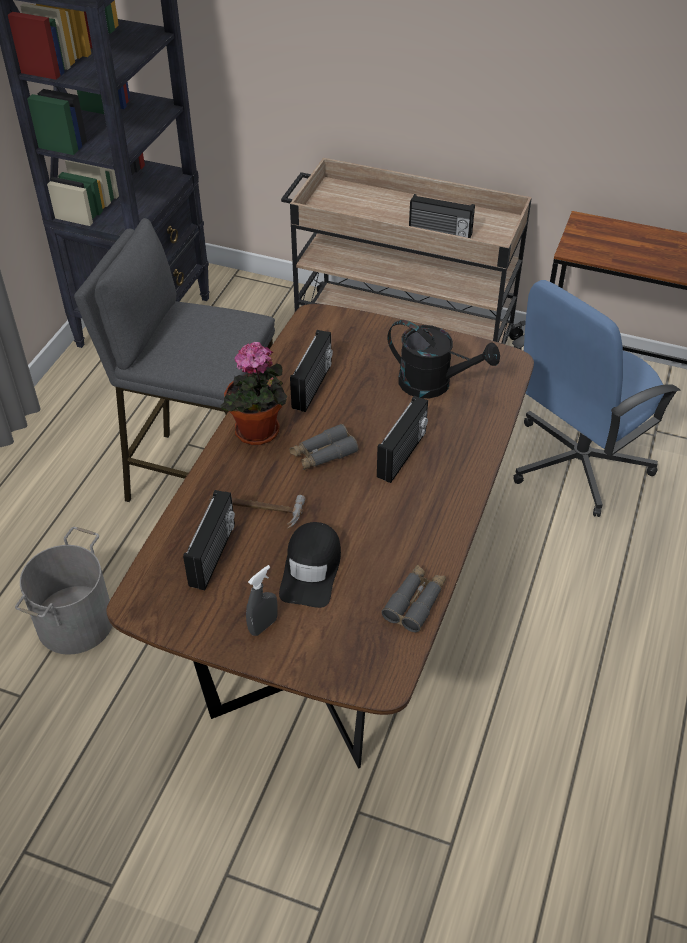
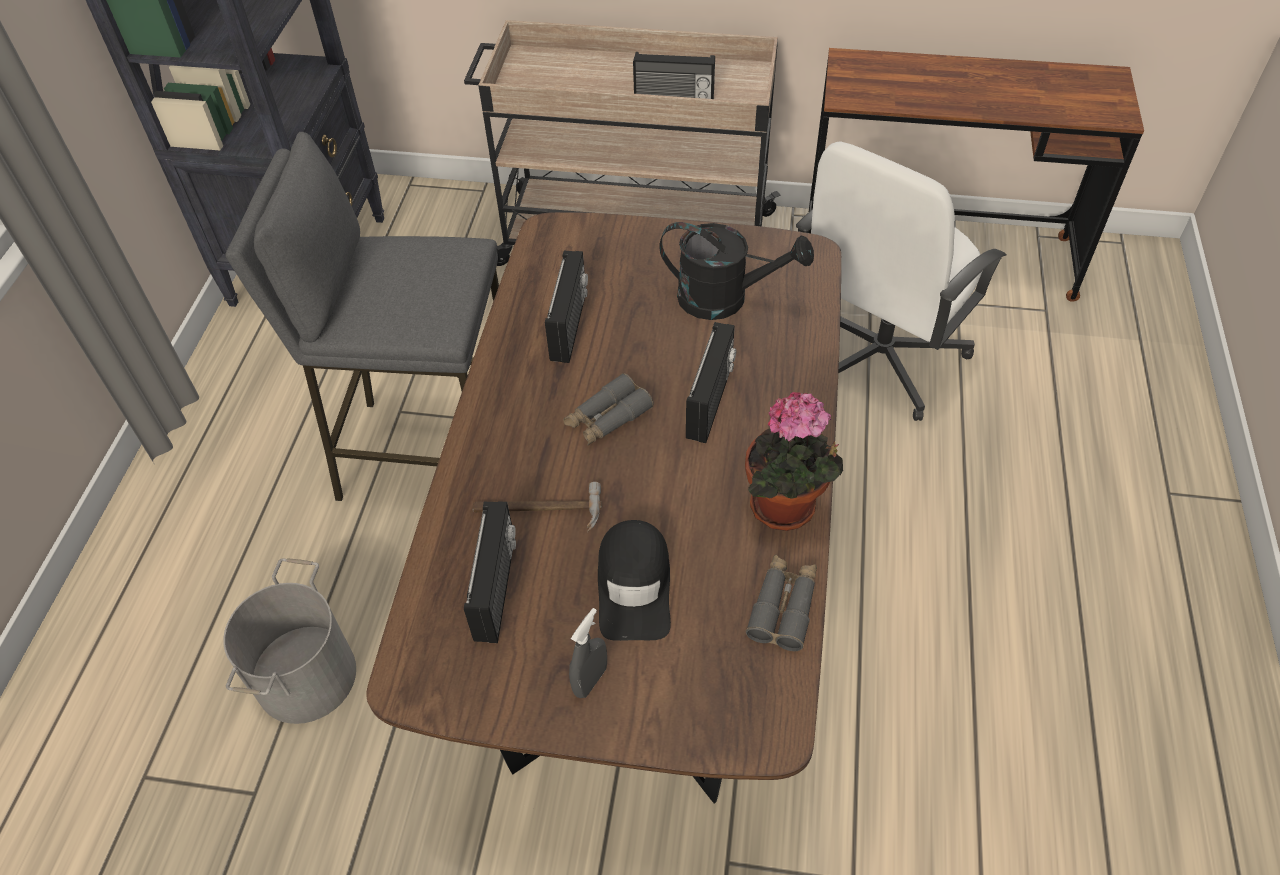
camera: 10 degrees left, 5 degrees up
potted plant [221,341,287,445] -> potted plant moved to [745,392,843,531]
blue office chair [512,280,681,517] -> white office chair [796,141,1006,421]

